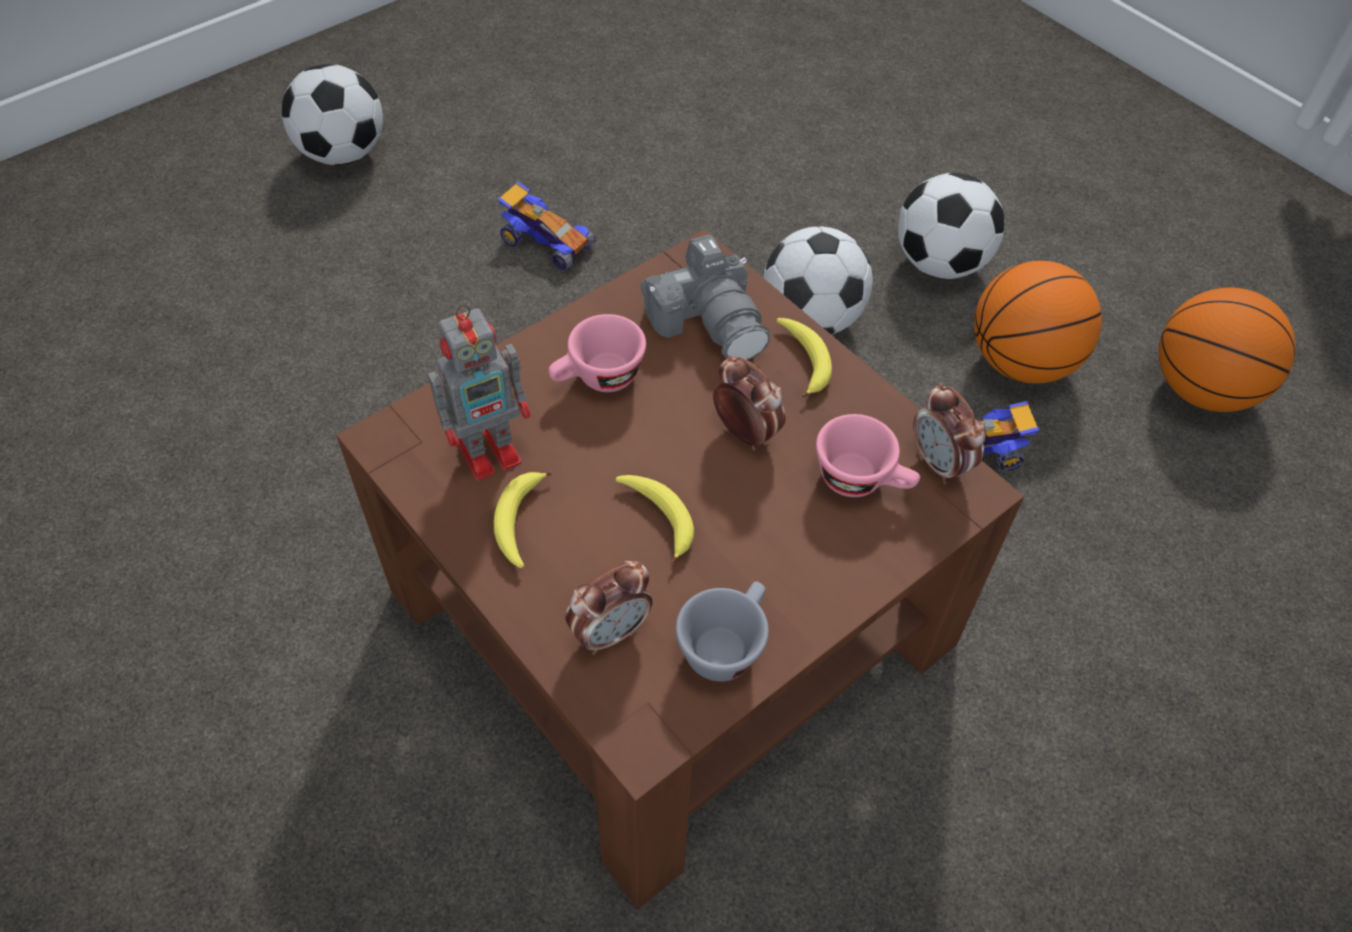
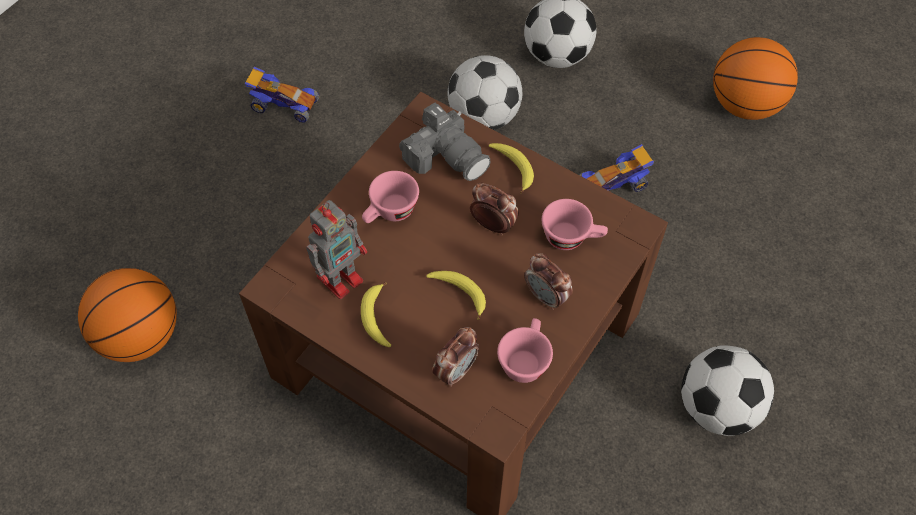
camera: 15 degrees left, 5 degrees up
football [282,64,383,165] -> football moved to [681,345,774,436]
grey cup [675,581,769,682] -> pink cup [497,318,553,383]
alarm clock [913,383,986,484] -> alarm clock moved to [524,253,573,310]
basketball [974,261,1102,384] -> basketball moved to [78,268,177,362]

